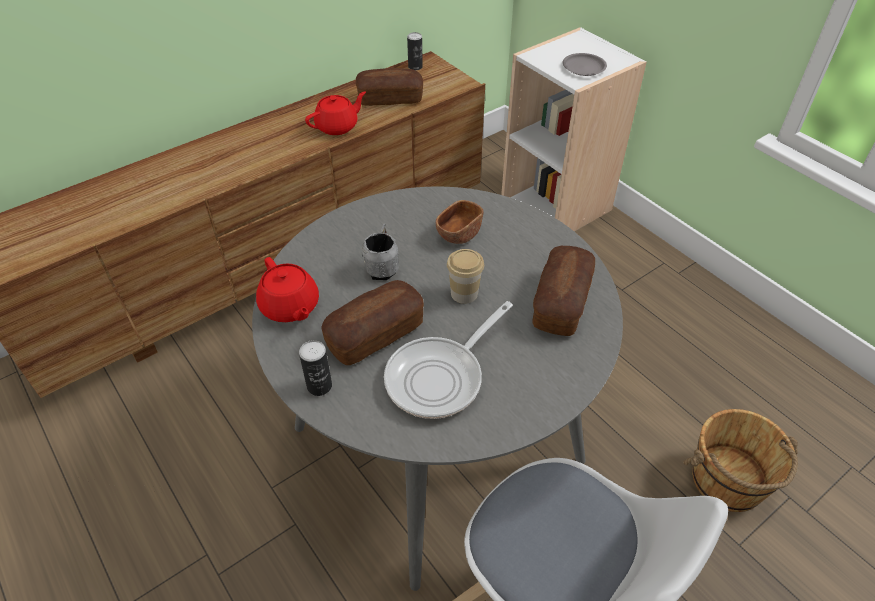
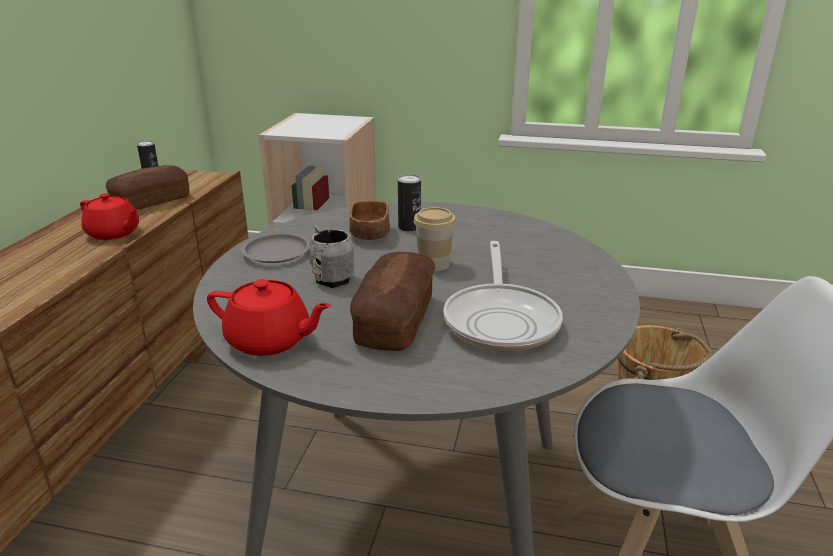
camera: 40 degrees left, 20 degrees down
can [299,340,332,396] -> can moved to [398,174,421,232]
red teapot [305,92,366,135] -> red teapot turned 105 degrees clockwise [80,193,139,240]
bread [532,246,595,336] -> none
grey plate [563,53,607,76] -> grey plate moved to [241,233,310,263]

